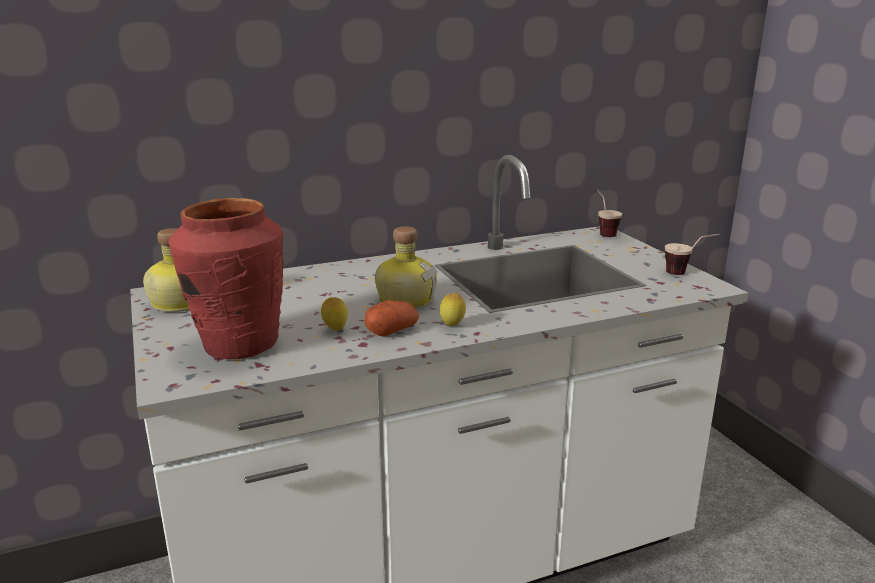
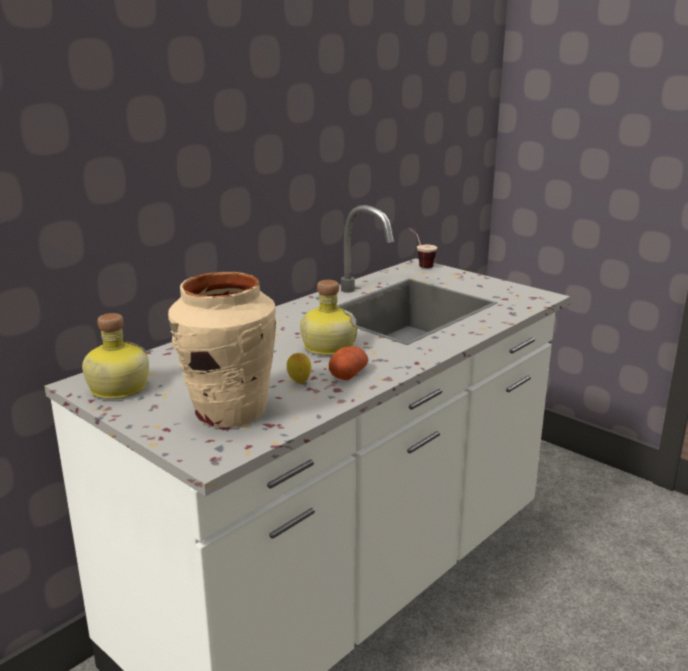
camera: 25 degrees left, 0 degrees up
red vase [168,198,284,359] -> beige vase [168,272,276,428]
lemon [440,293,466,326] -> none
cup [665,234,720,275] -> none

